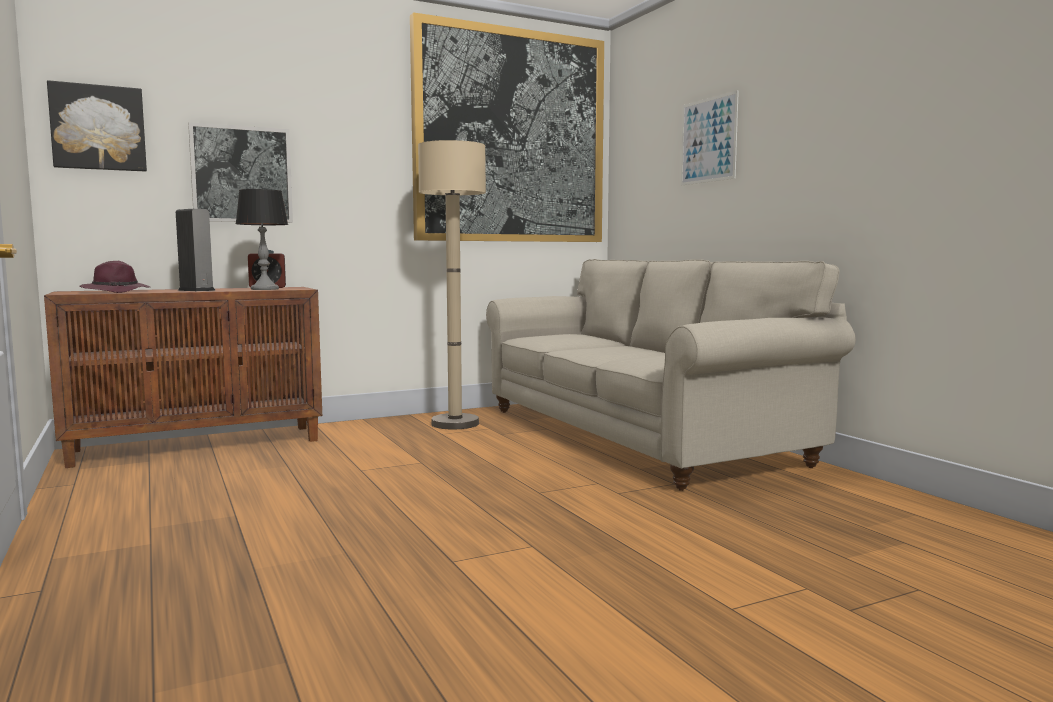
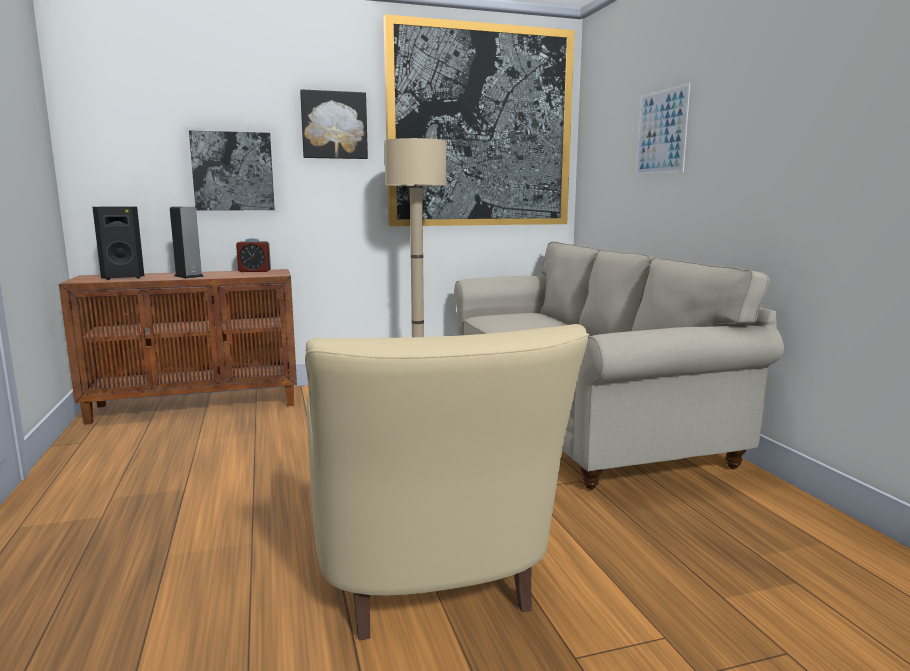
camera: 10 degrees right, 5 degrees up
picture [47,80,147,172] -> picture moved to [300,89,368,159]
purple hat [79,261,150,293] -> black speaker [92,206,144,280]
table lamp [235,189,288,290] -> none
none -> beige armchair [305,324,589,641]

